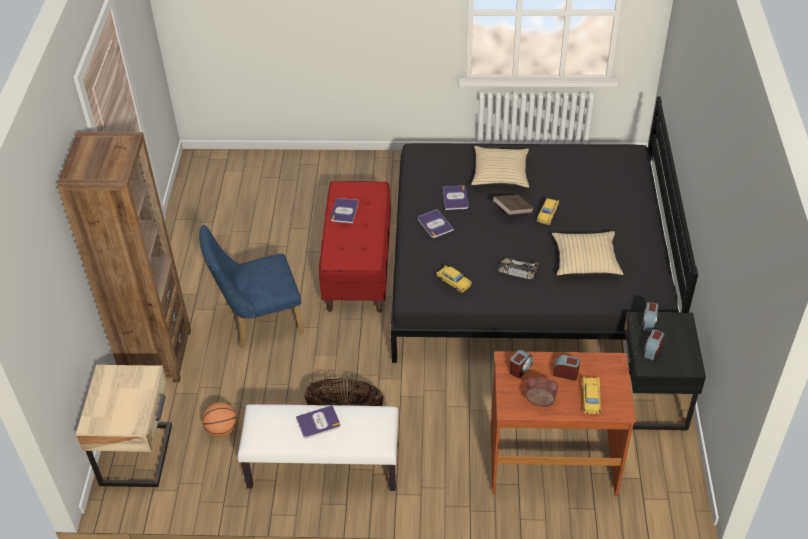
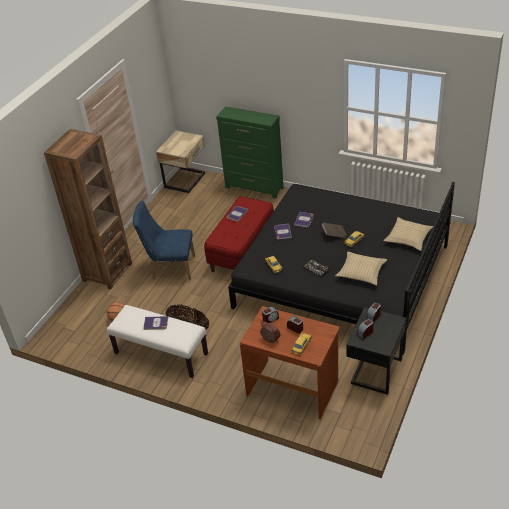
camera: 25 degrees right, 5 degrees down
beige nightstand [76,365,172,487] -> beige nightstand moved to [156,131,205,193]
beige pillow [471,146,529,188] -> beige pillow moved to [384,217,433,251]
none -> green dresser [216,106,284,199]

